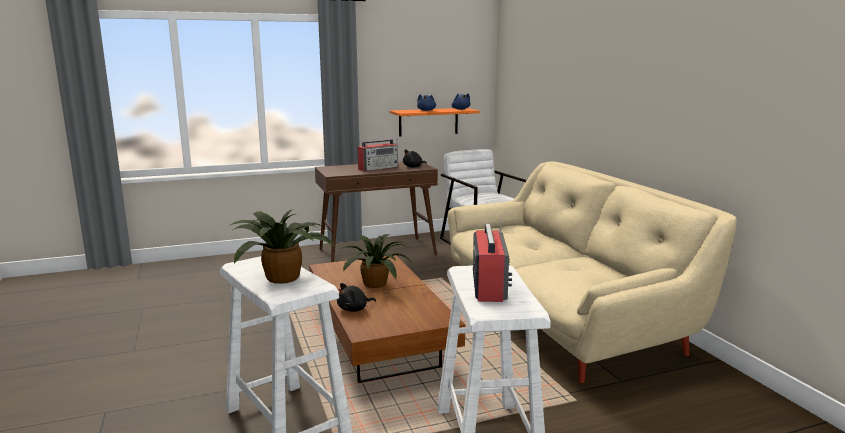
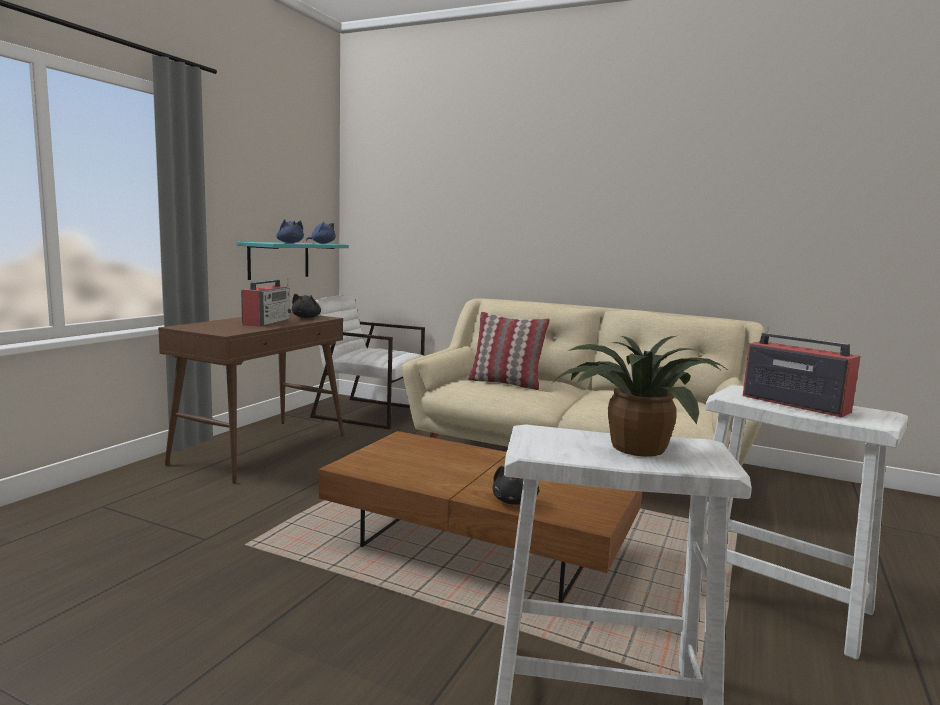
camera: 45 degrees left, 5 degrees down
potted plant [339,234,412,288] -> none
orange shelf [390,108,480,137] -> turquoise shelf [237,242,349,280]
none -> pillow [468,312,550,390]

